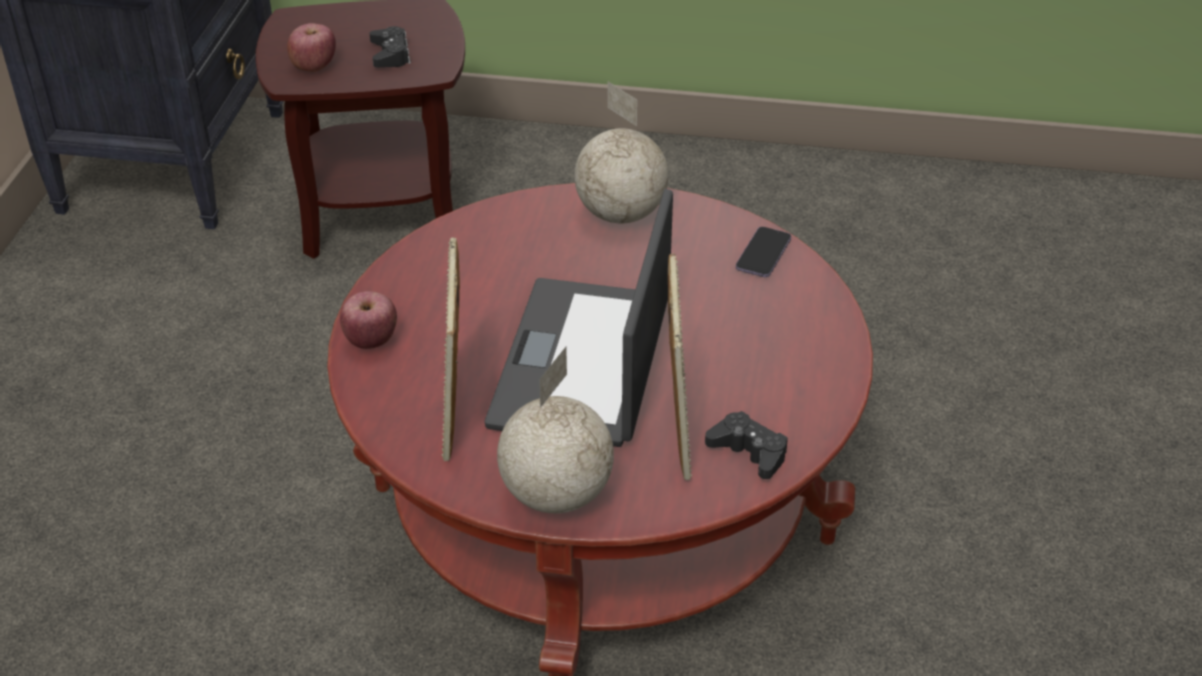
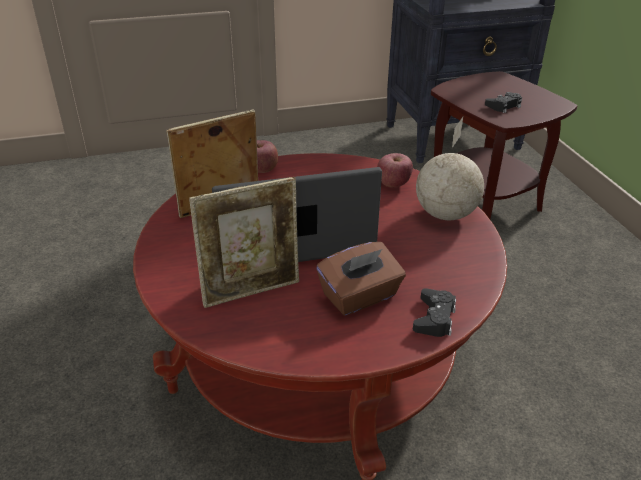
camera: 65 degrees right, 5 degrees down
apple [287,23,336,72] -> apple moved to [377,153,413,187]
globe [497,347,614,513] -> none
black game controller [705,411,788,479] -> black game controller moved to [413,288,456,337]
phone [736,227,791,277] -> none
none -> brown tissue box [316,242,406,315]

